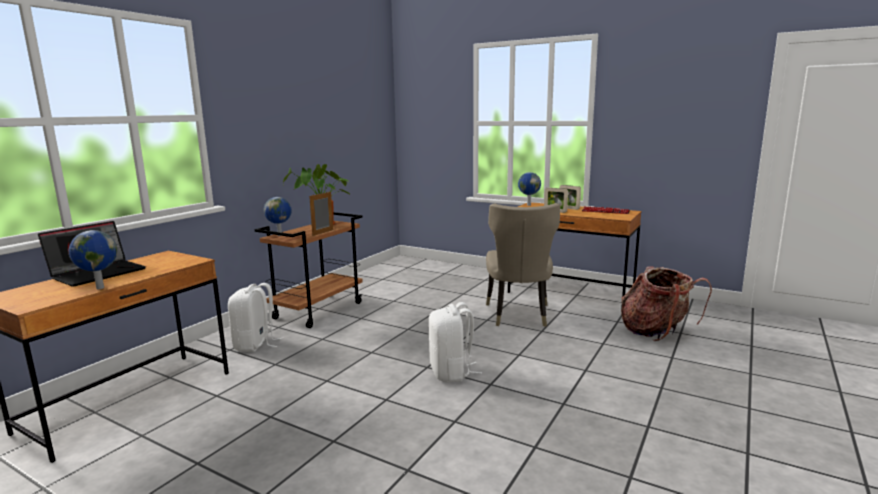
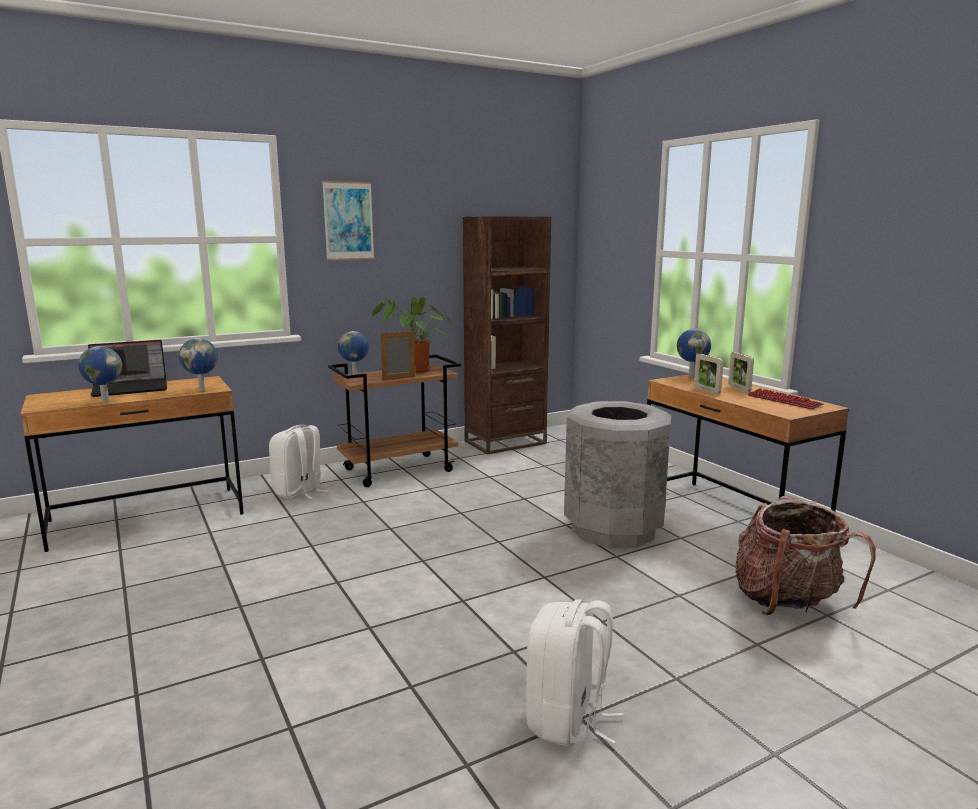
camera: 30 degrees right, 0 degrees up
white backpack [428,302,482,382] -> white backpack moved to [526,599,624,747]
beige chair [486,203,560,327] -> grey trash can [564,401,671,548]
none -> globe [179,338,218,391]
none -> picture [322,181,374,260]
none -> brown bookcase [463,216,551,454]

